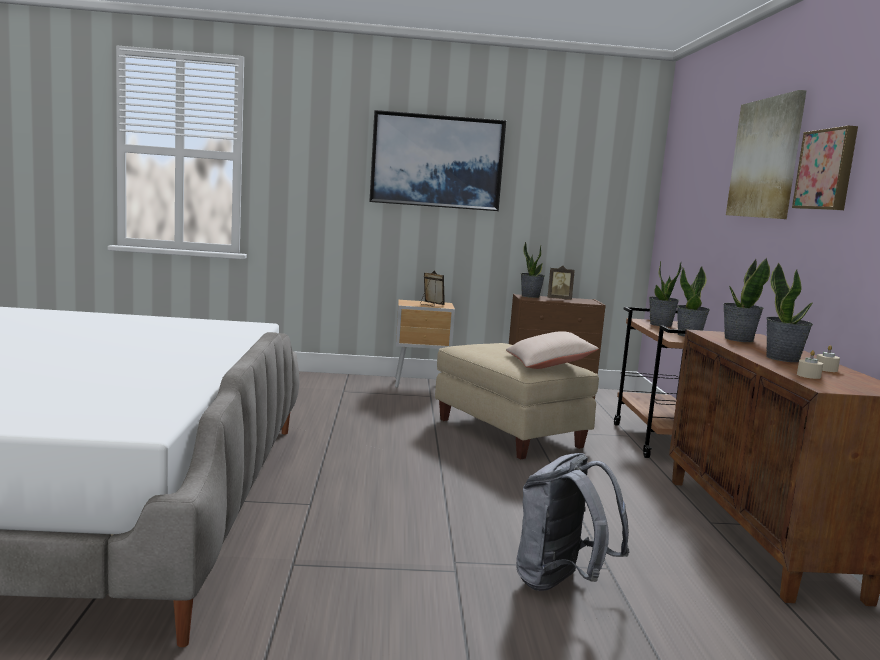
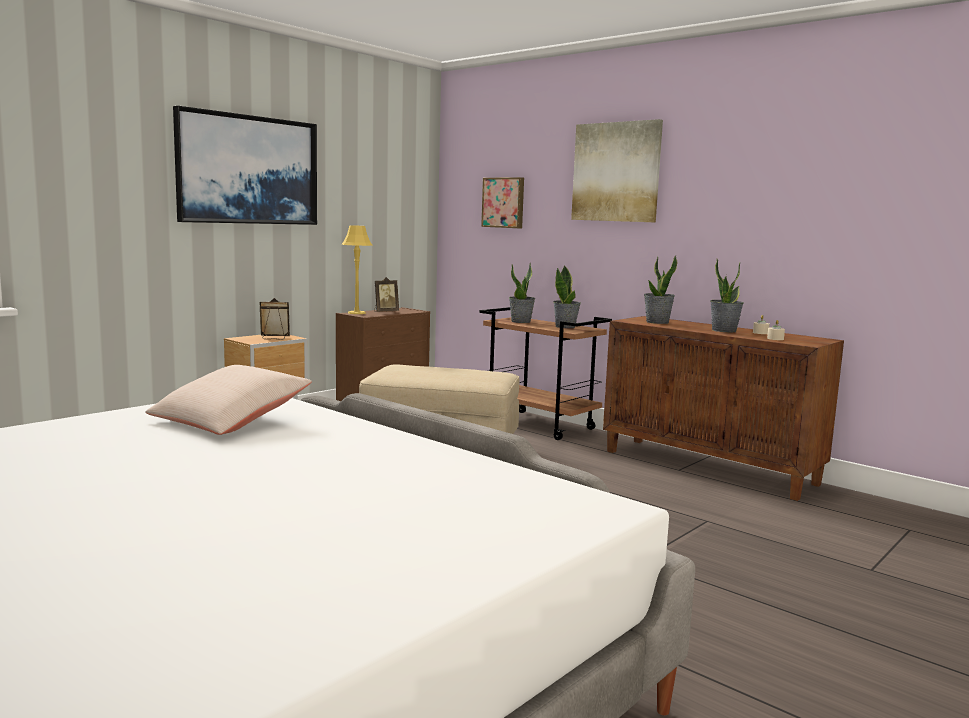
camera: 45 degrees left, 0 degrees up
beige pillow [506,331,599,369] -> beige pillow moved to [145,365,312,435]
grey backpack [516,453,629,591] -> none
potted plant [520,242,545,298] -> yellow table lamp [342,225,373,314]
picture [792,126,858,210] -> picture moved to [481,177,524,228]

